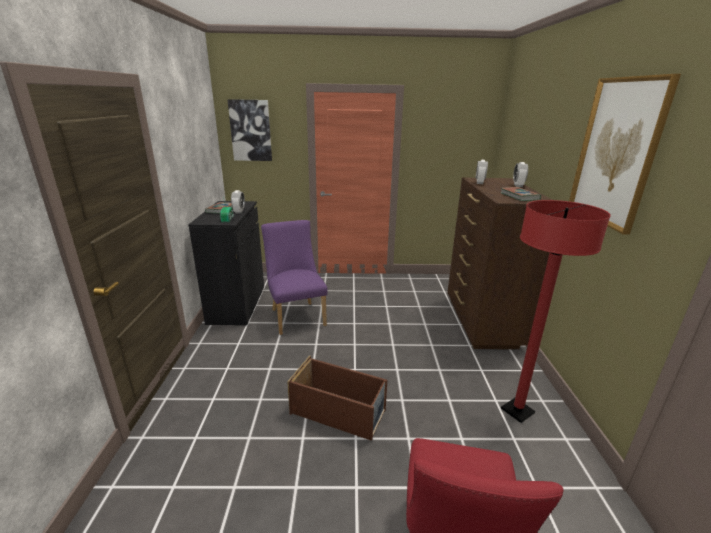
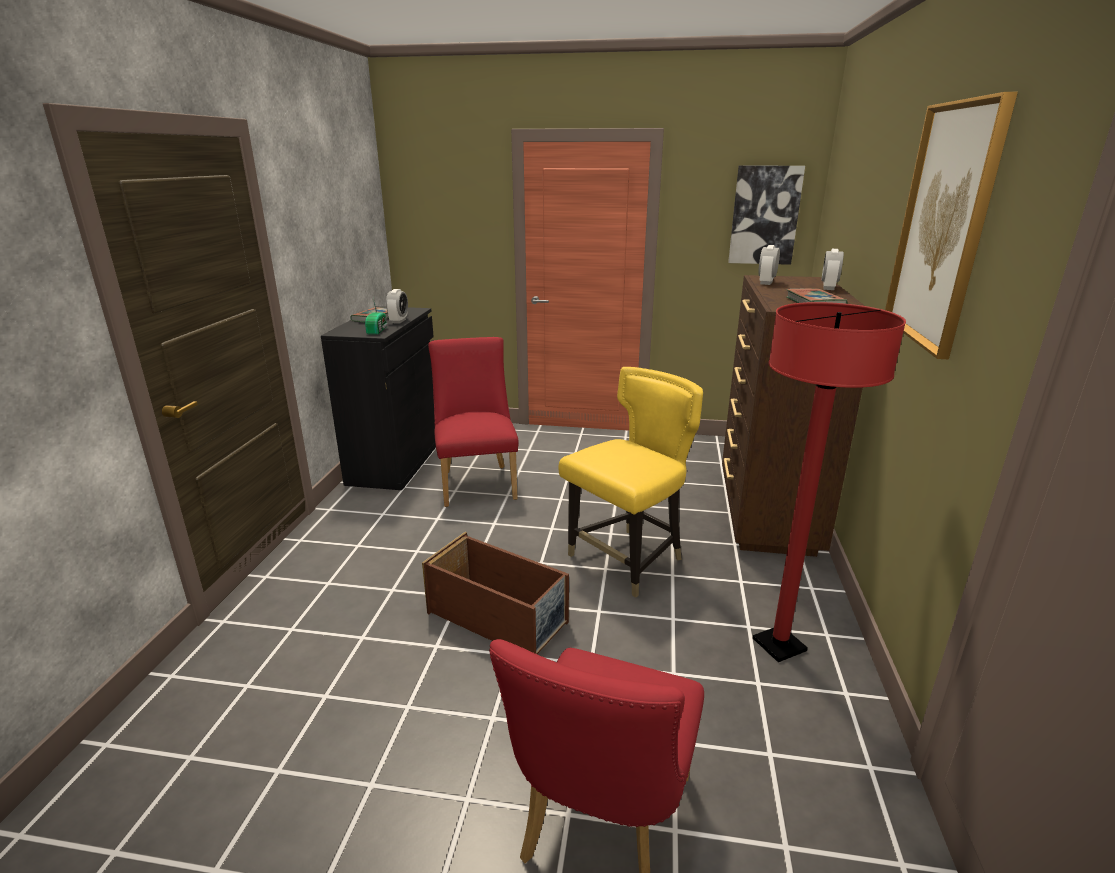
camera: 10 degrees right, 0 degrees up
picture [227,99,272,161] -> picture moved to [728,166,805,265]
purple chair [261,220,328,335] -> red chair [428,337,519,507]
none -> yellow chair [558,367,703,598]

